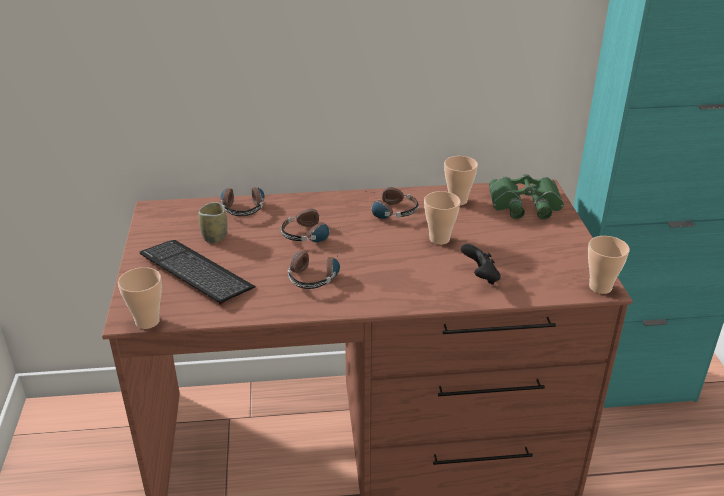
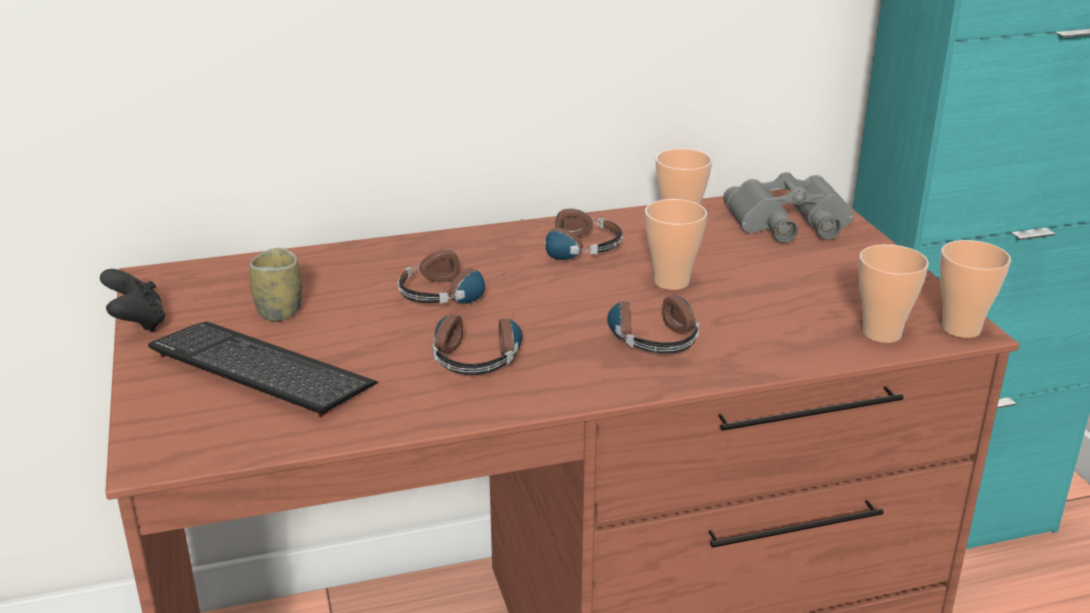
camera: 10 degrees left, 5 degrees down
cup [118,267,162,329] -> cup moved to [858,244,929,343]
headphones [221,186,264,216] -> headphones moved to [607,286,700,354]
black game controller [461,244,500,285] -> black game controller moved to [100,269,166,332]
green binoculars [489,174,564,219] -> grey binoculars [723,172,854,243]

